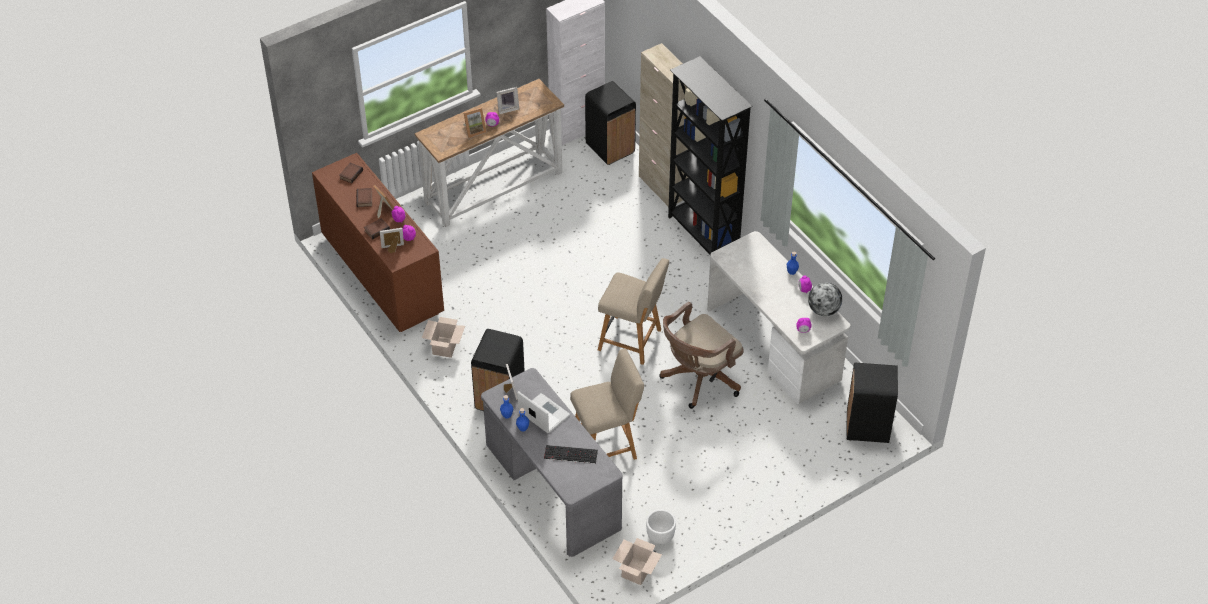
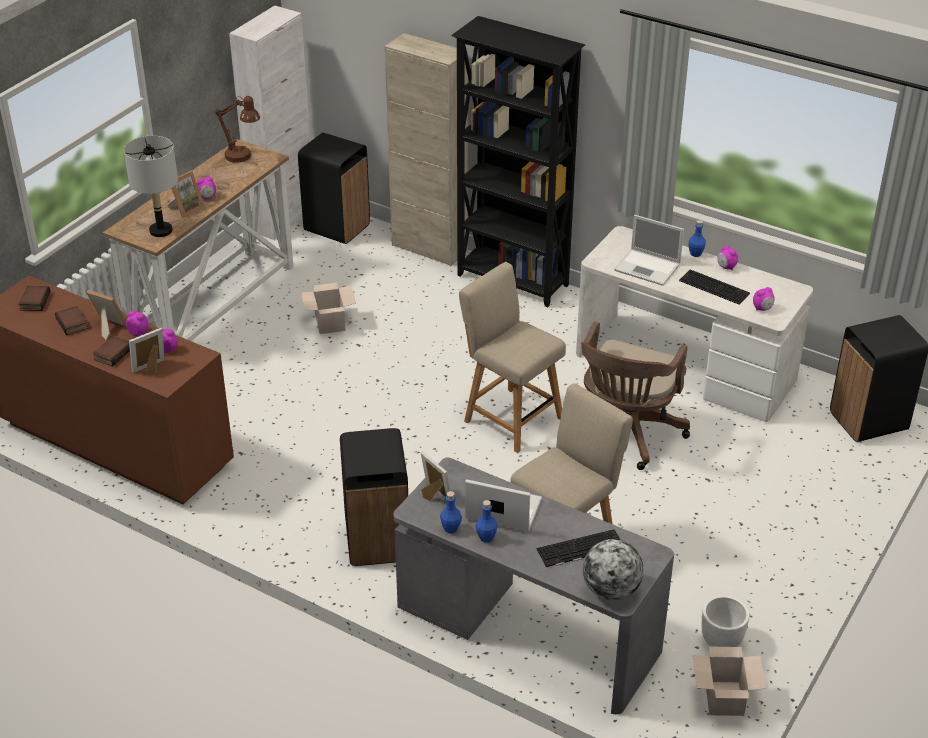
camera: 25 degrees left, 10 degrees down
cardboard box [422,317,465,358] -> cardboard box moved to [301,283,356,334]
picture frame [497,87,519,114] -> none
beige chair [598,258,669,365] -> beige chair turned 135 degrees counterclockwise [459,262,566,453]
globe [808,282,842,316] -> globe moved to [583,539,644,600]
none -> grey table lamp [124,136,178,237]
none -> brown table lamp [215,96,260,163]
none -> laptop [614,215,684,286]
none -> keyboard [679,269,750,305]

